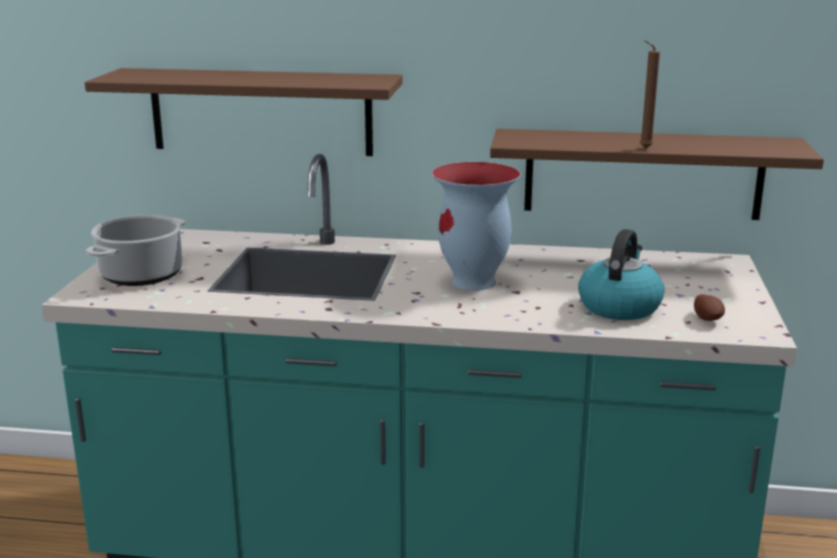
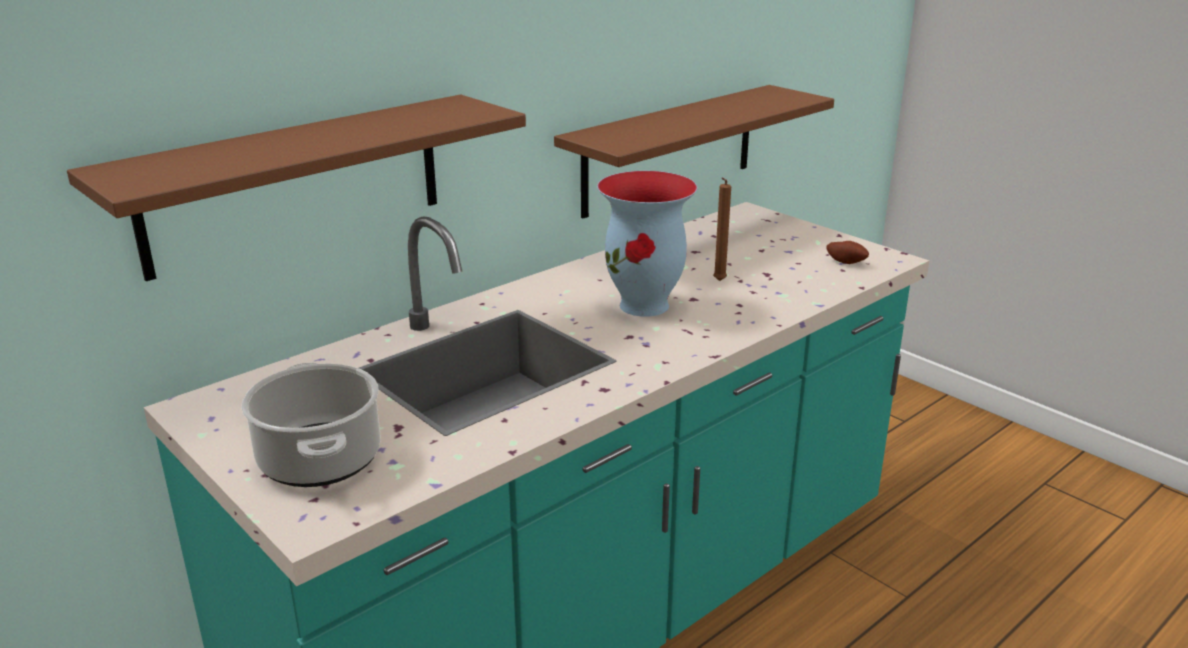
camera: 50 degrees left, 5 degrees up
kettle [578,229,664,320] -> none
brown candle [640,41,660,148] -> brown candle moved to [713,177,731,281]

